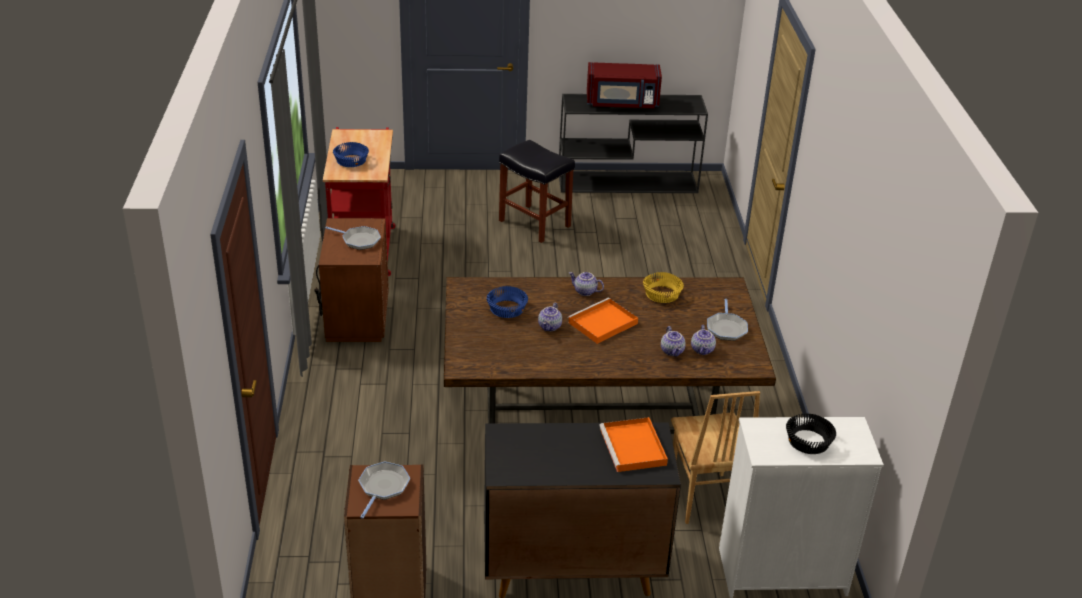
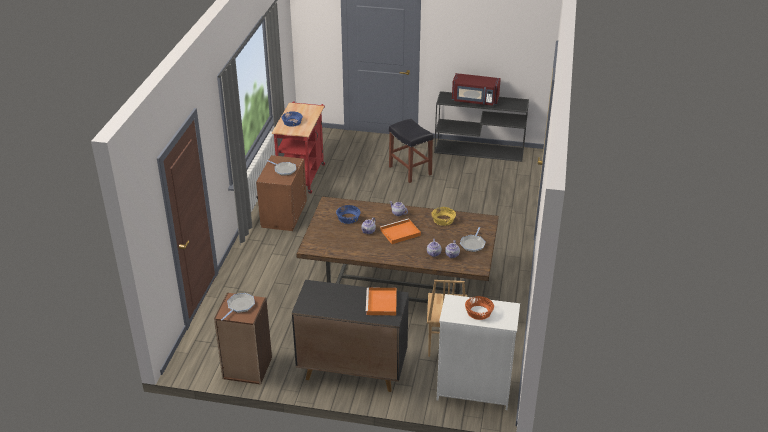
camera: 15 degrees right, 0 degrees up
black bowl [786,414,836,454] -> orange bowl [465,296,494,320]

